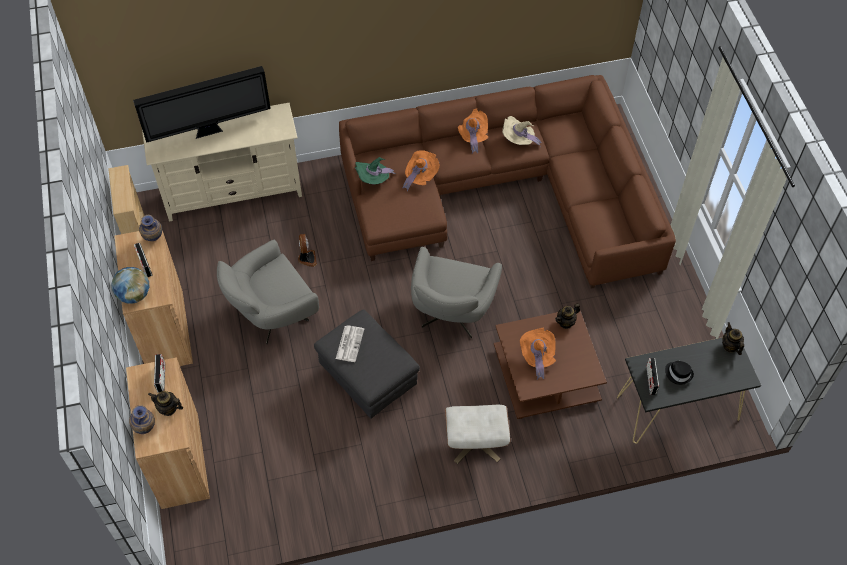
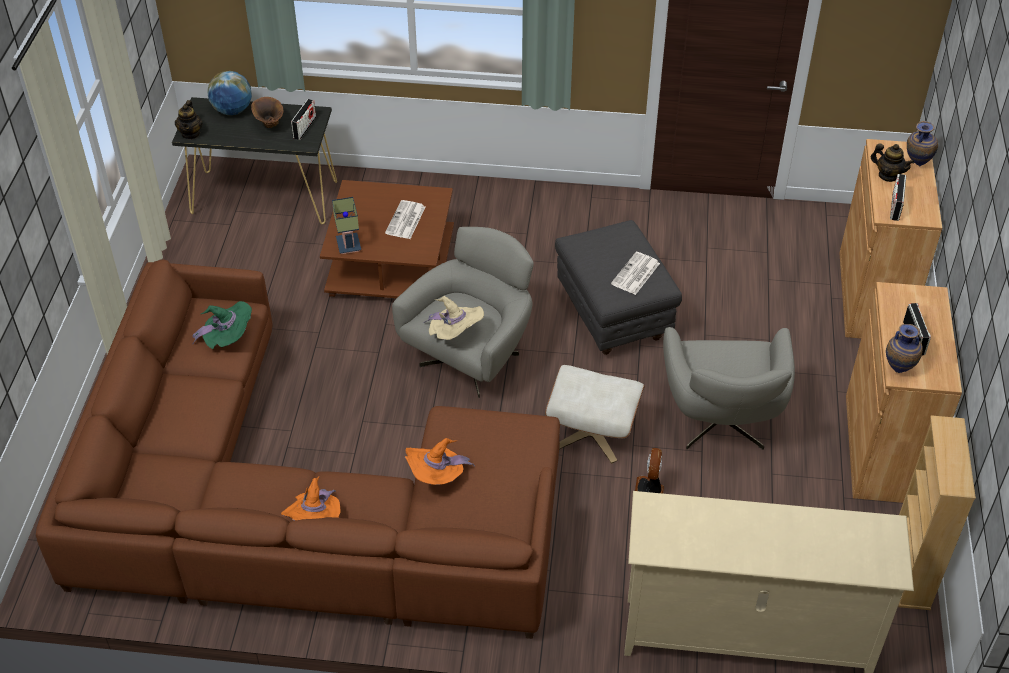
camera: 160 degrees left, 10 degrees down
globe [112,267,149,304] -> globe moved to [207,71,252,115]
television [133,66,271,143] -> none
grey armchair [217,240,319,344] -> grey armchair turned 105 degrees clockwise [663,327,795,450]
green hat [355,157,397,184] -> green hat moved to [192,301,252,349]
beige ottoman [445,405,511,464] -> beige ottoman moved to [545,365,645,463]
beige hat [502,116,541,147] -> beige hat moved to [424,296,484,340]
orange hat [520,328,556,380] -> newspaper [385,200,425,239]
teapot [555,303,580,329] -> table lamp [332,197,361,254]
black hat [665,361,694,385] -> brown vase [251,97,284,128]

